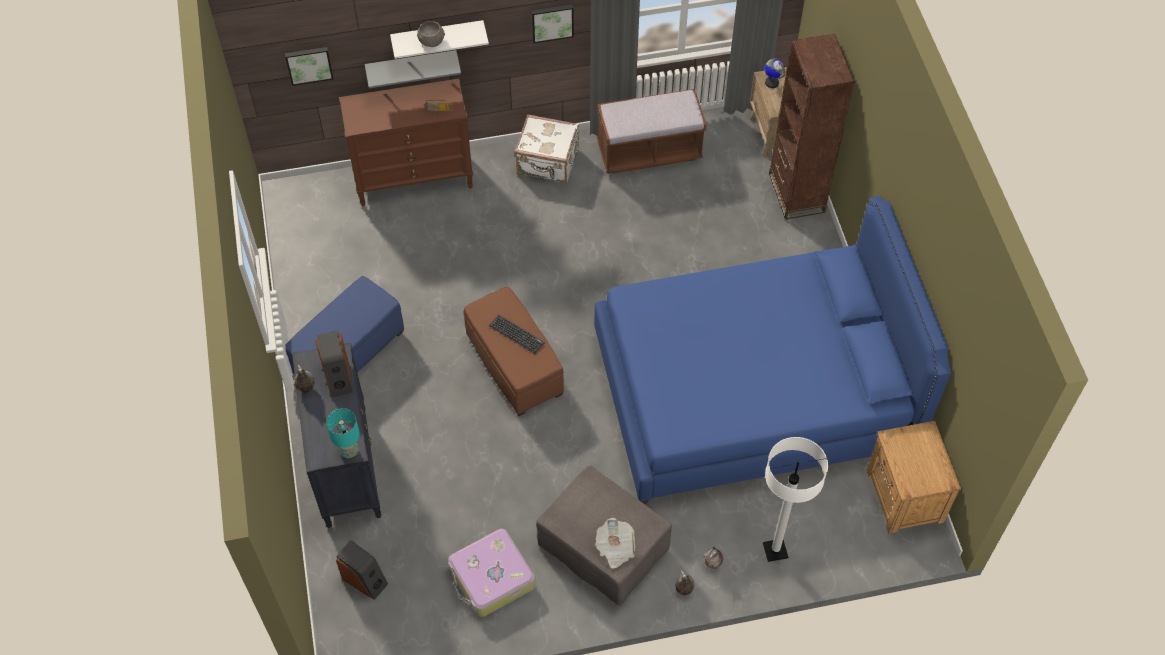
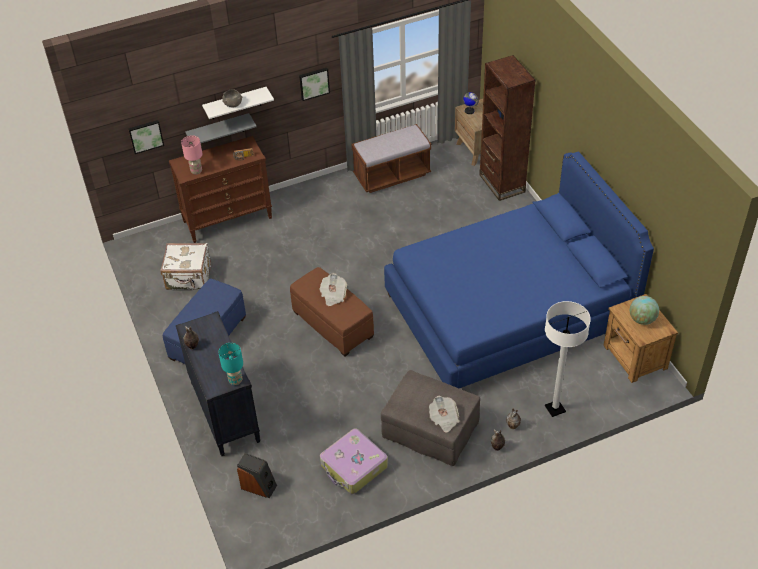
camera: 10 degrees left, 10 degrees down
speaker [315,330,353,397] -> none
keyboard [489,315,545,354] -> newspaper [319,273,347,306]
white suitcase [515,114,579,183] -> white suitcase moved to [160,243,211,290]
none -> pink table lamp [181,135,202,175]
none -> globe [630,296,659,325]

